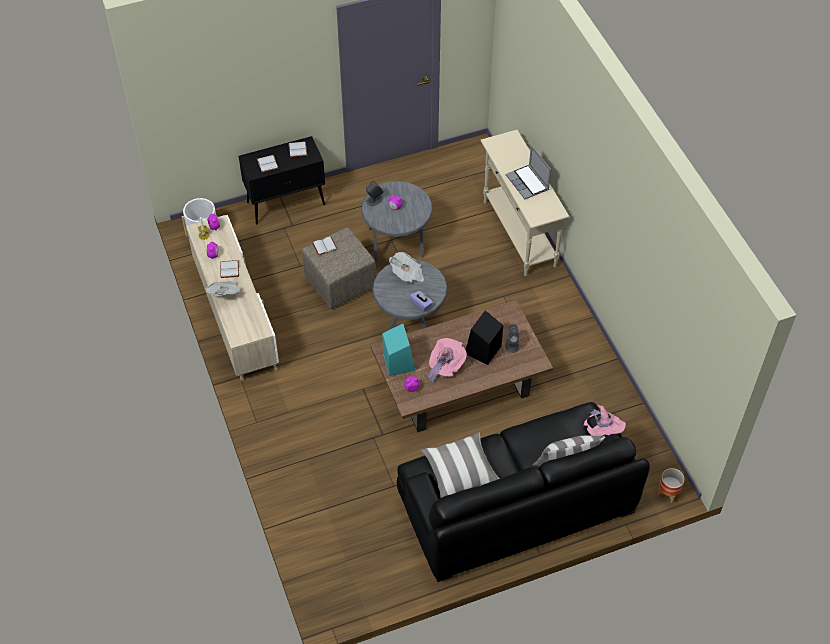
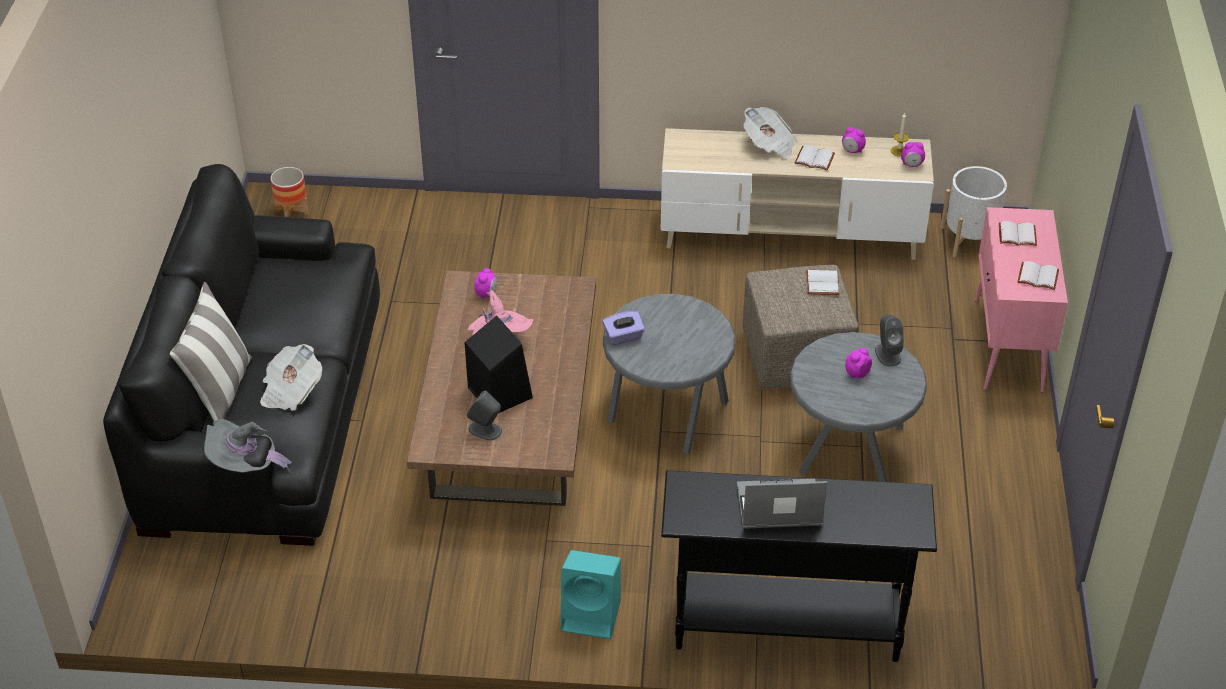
camera: 115 degrees right, 10 degrees down
black cabinet [239,136,325,224] -> pink cabinet [974,207,1068,393]
turquoise speaker [382,324,415,376] -> turquoise speaker moved to [561,550,621,639]
newspaper [389,252,424,283] -> newspaper moved to [260,344,322,411]
pillow [420,432,500,498] -> none
beige console table [480,130,570,276] -> black console table [661,470,937,662]
pink hat [584,404,626,436] -> grey hat [204,419,292,473]
planter [657,468,685,504] -> planter moved to [270,167,309,217]

